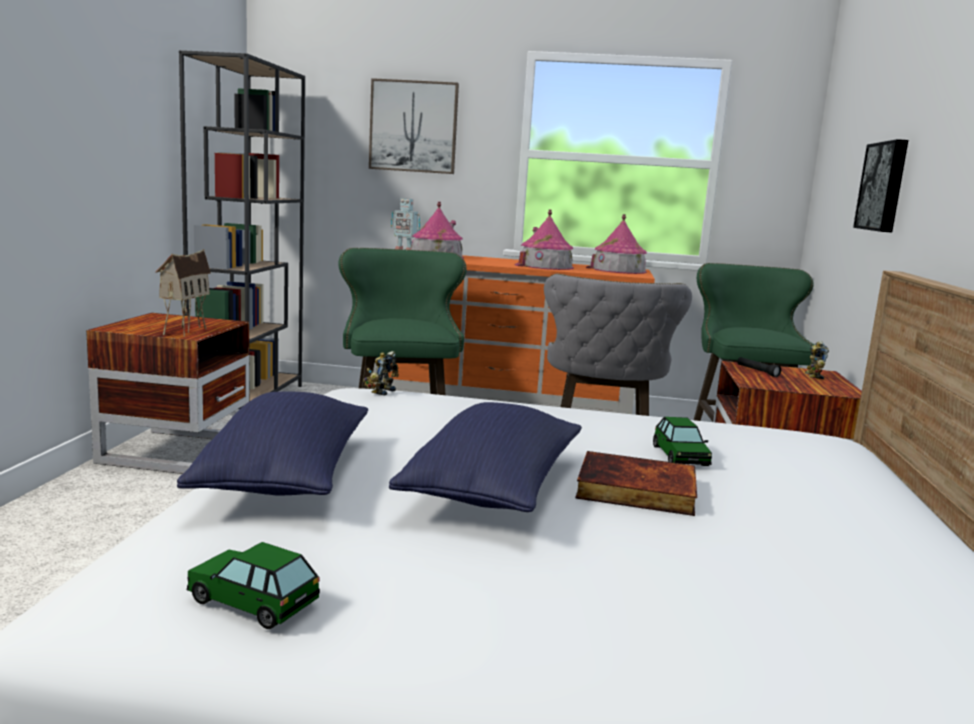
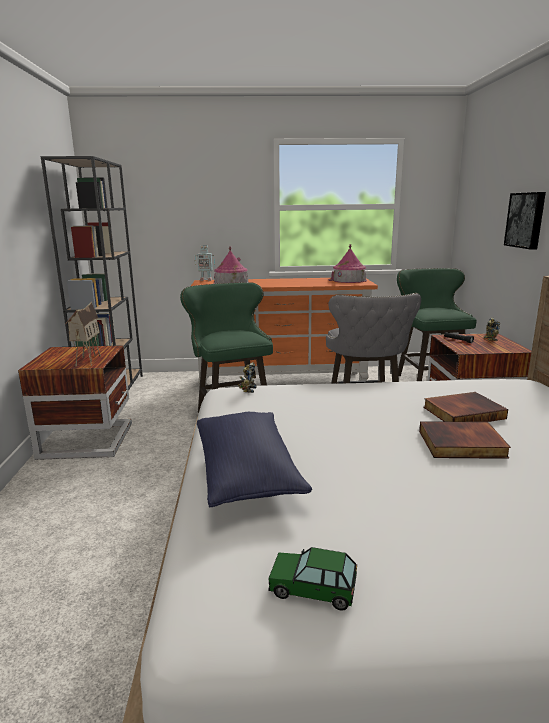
camera: 10 degrees left, 5 degrees up
picture [369,78,459,174] -> none
blue pillow [389,402,582,512] -> none
toy house [514,210,574,270] -> none
toy car [653,417,712,466] -> book [423,392,508,422]

